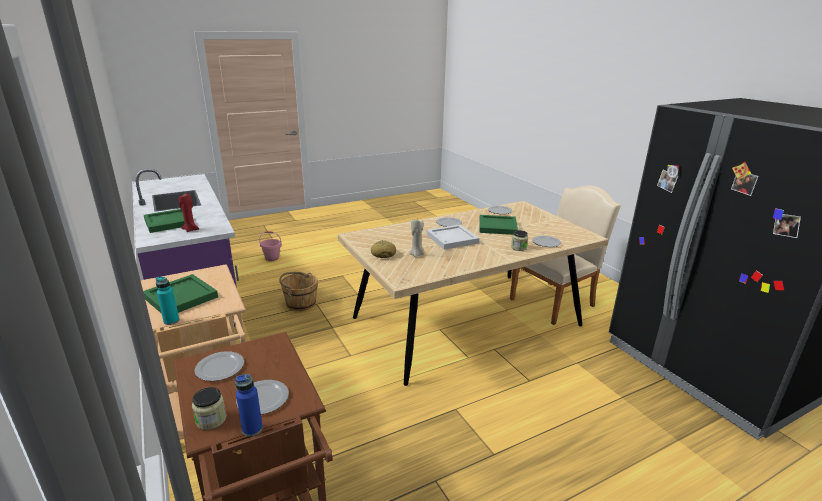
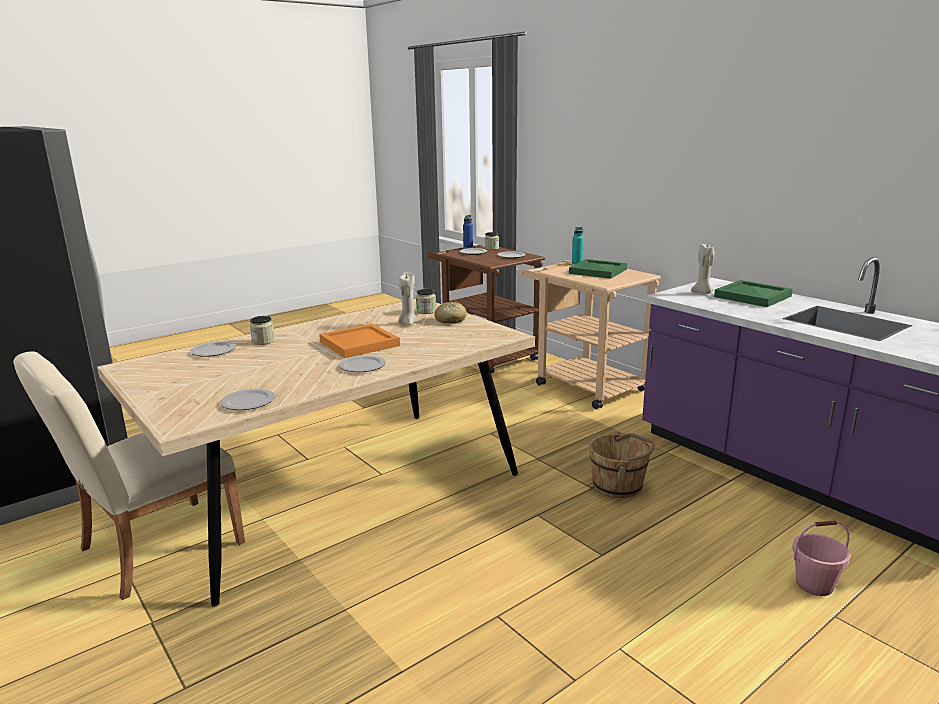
camera: 170 degrees right, 5 degrees down
red candle [178,193,199,232] -> beige candle [691,244,715,294]
white tray [426,225,479,250] -> orange tray [319,324,400,358]
green tray [479,215,518,235] -> none
none -> jar [416,289,436,314]

